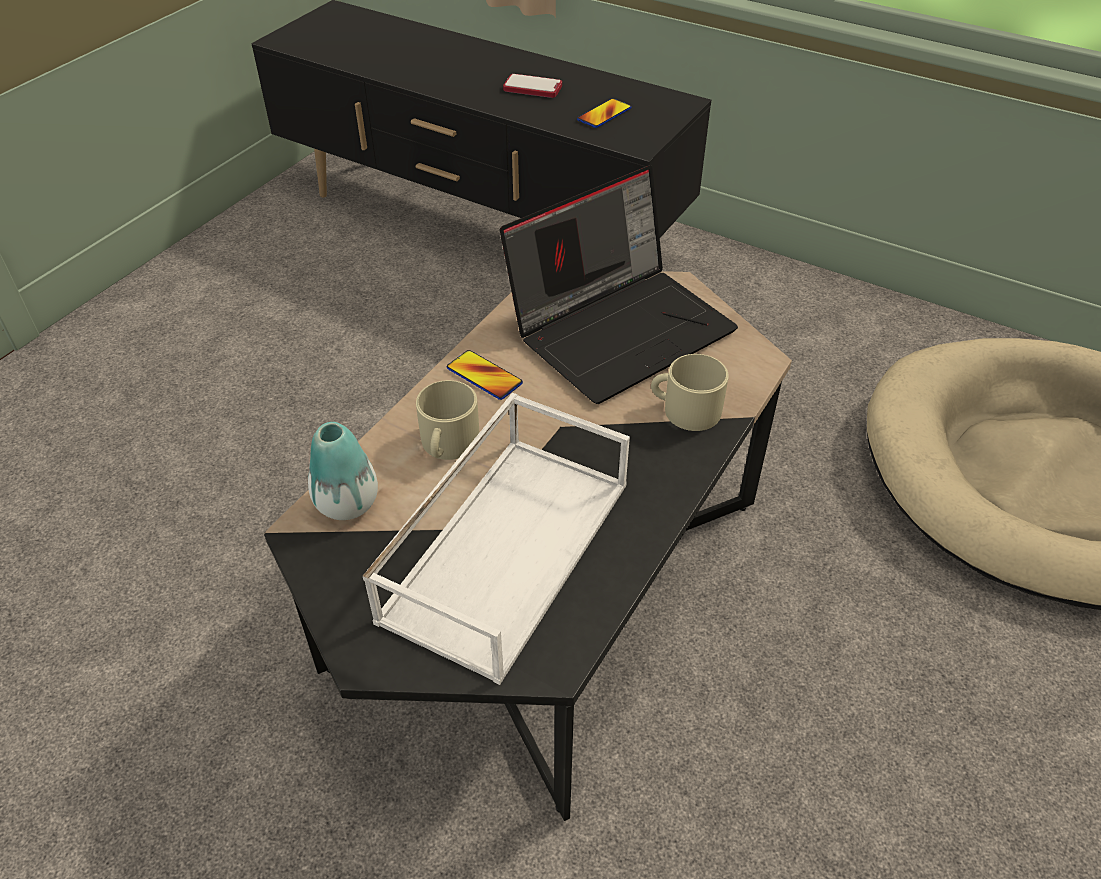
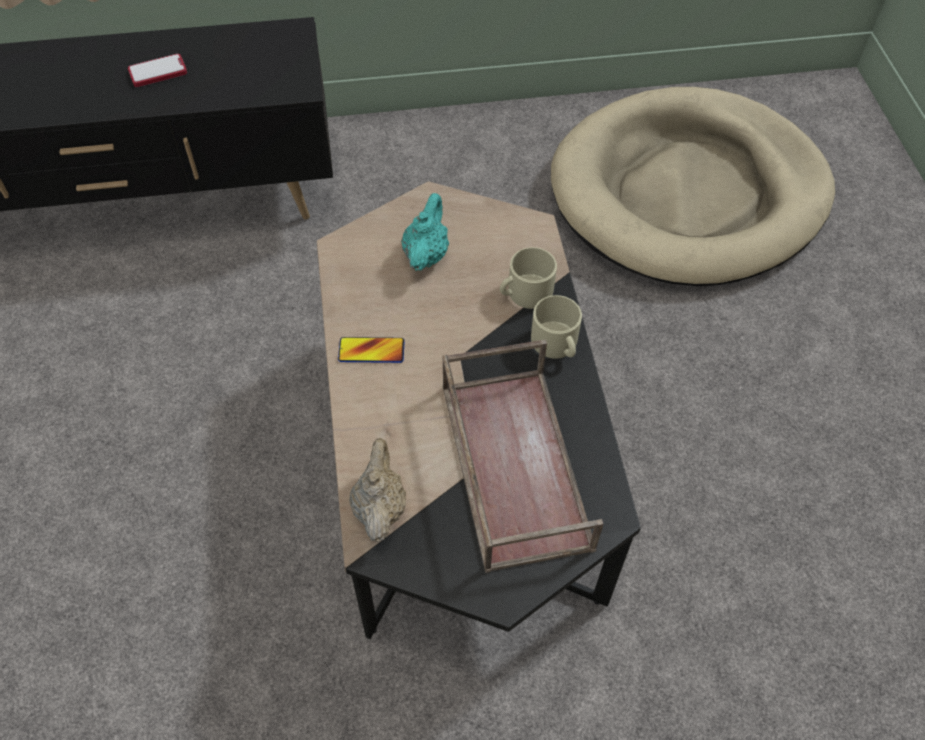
camera: 40 degrees left, 10 degrees up
vase [308,422,378,520] -> beige teapot [349,438,406,542]
white tray [363,393,630,685] -> brown tray [442,340,603,573]
beige mug [416,380,479,460] -> beige mug moved to [531,295,582,359]
laptop [500,165,738,404] -> turquoise teapot [401,193,449,271]
phone [577,98,632,128] -> none

